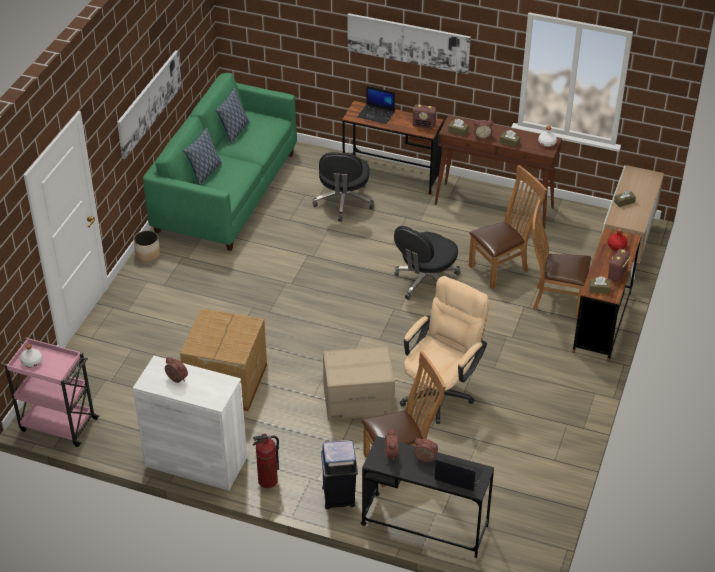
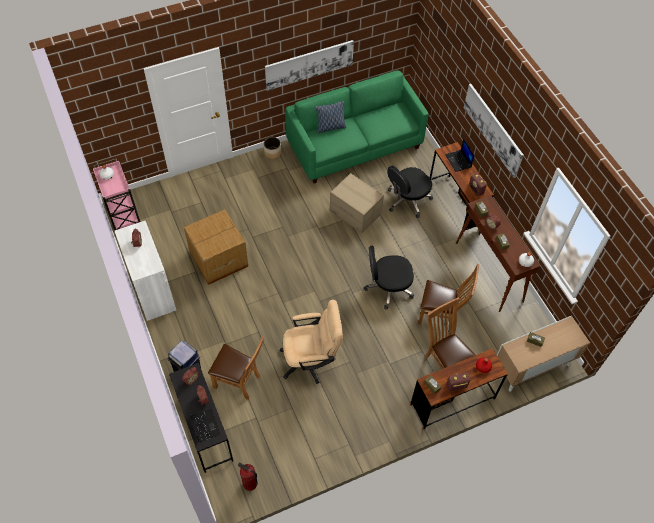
camera: 45 degrees right, 15 degrees up
pillow [215,88,249,144] -> none
fire extinguisher [253,433,279,488] -> fire extinguisher moved to [238,463,258,491]
cardboard box [323,346,395,420] -> cardboard box moved to [330,173,384,233]

